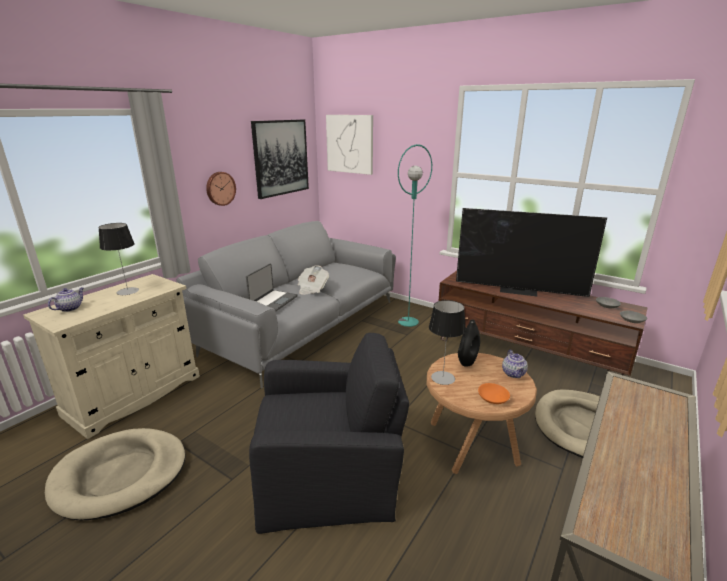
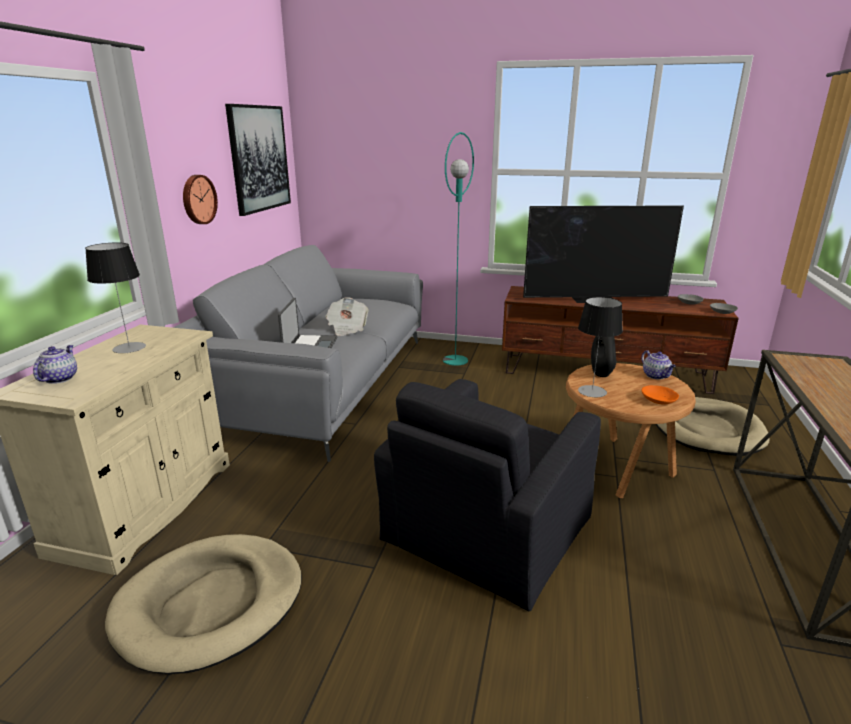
camera: 20 degrees left, 0 degrees up
black armchair [249,333,409,534] -> black armchair turned 150 degrees clockwise [374,379,601,611]
picture [326,115,373,175] -> none

